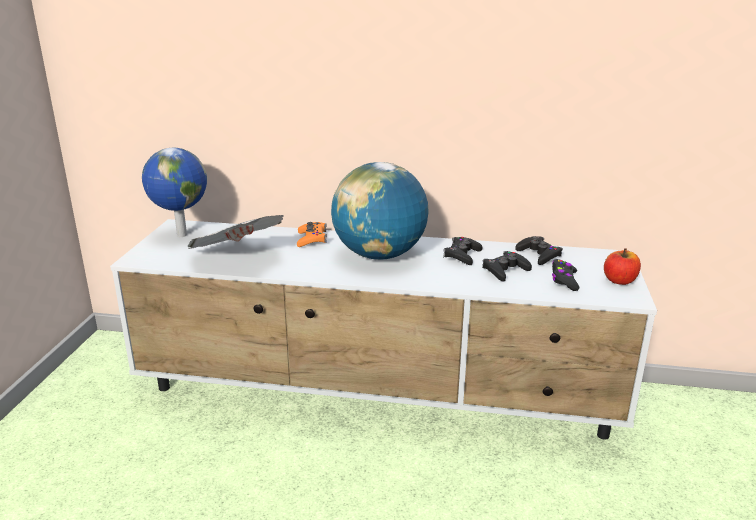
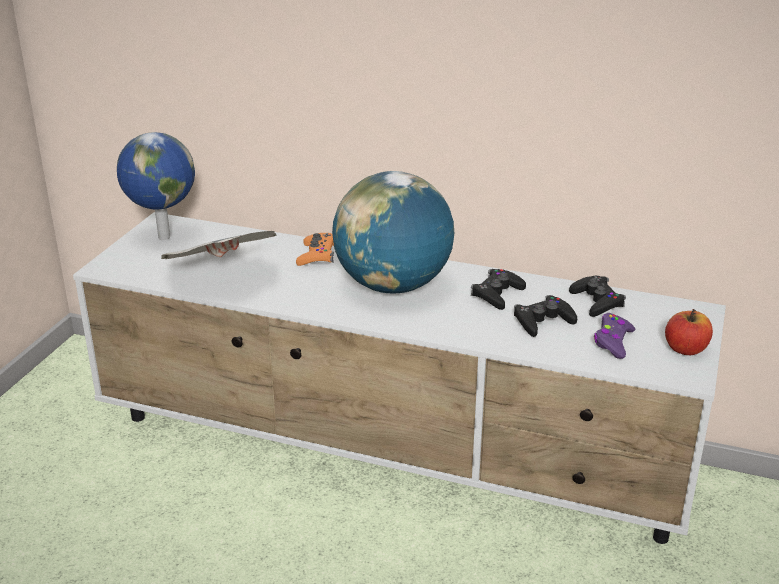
camera: 10 degrees right, 5 degrees up
black game controller [552,259,579,291] -> purple game controller [594,313,635,359]

